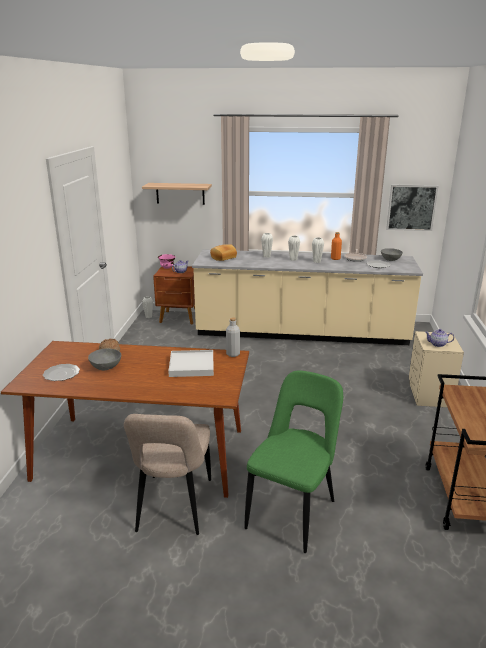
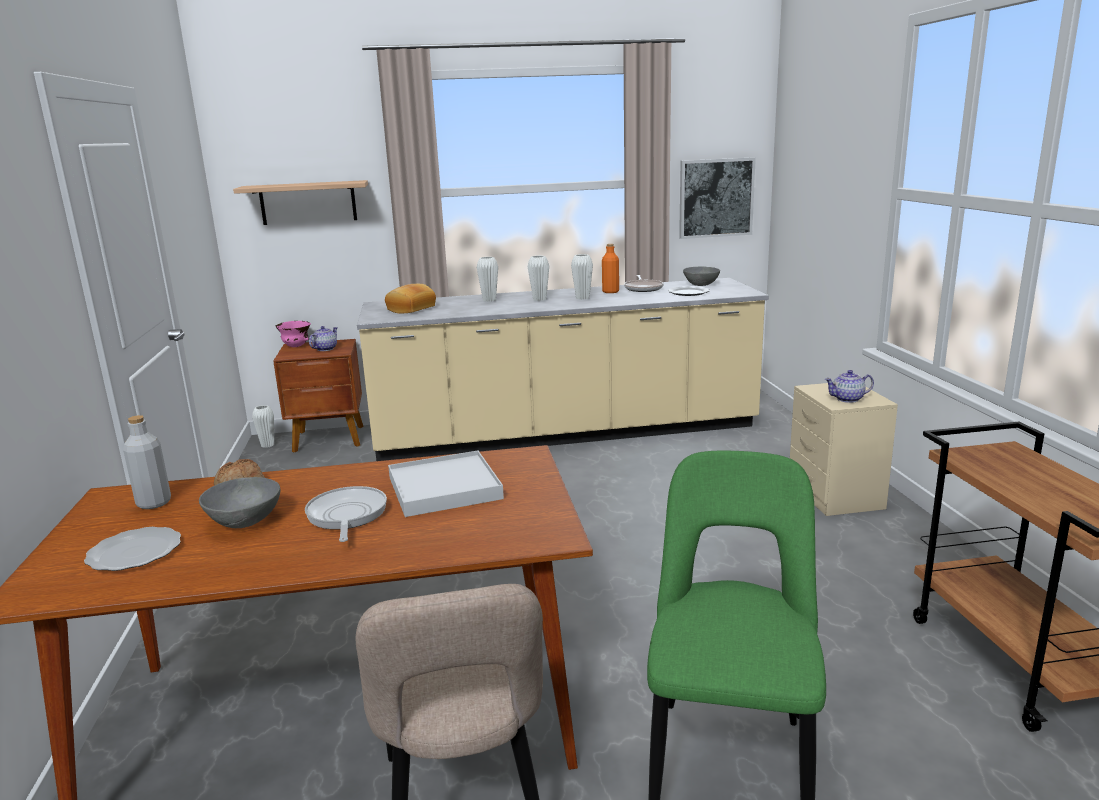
camera: 15 degrees left, 5 degrees down
grey bottle [226,317,240,357] -> grey bottle moved to [123,415,171,509]
none -> frying pan [305,486,387,542]

